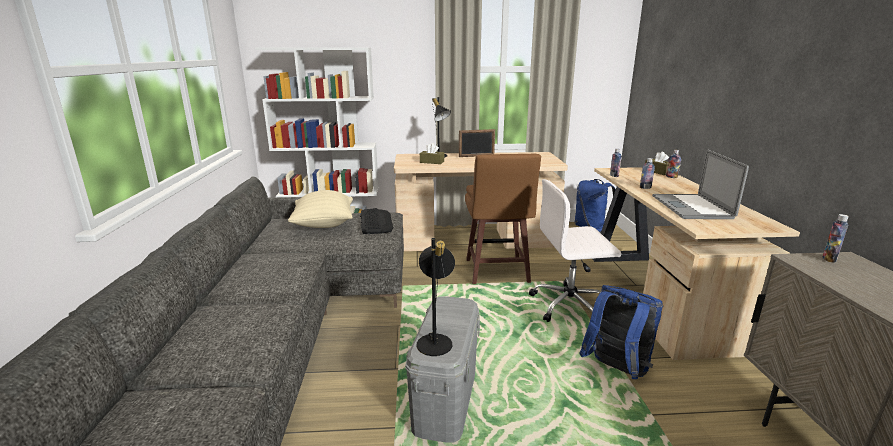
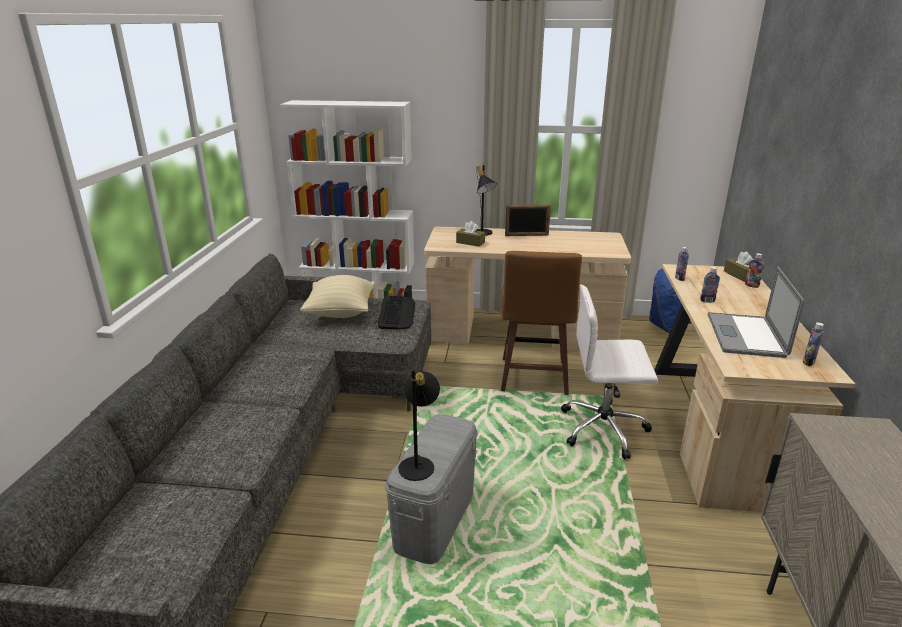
camera: 10 degrees right, 5 degrees up
blue backpack [579,285,663,379] -> none
bottle [823,214,849,263] -> bottle moved to [803,322,824,366]

